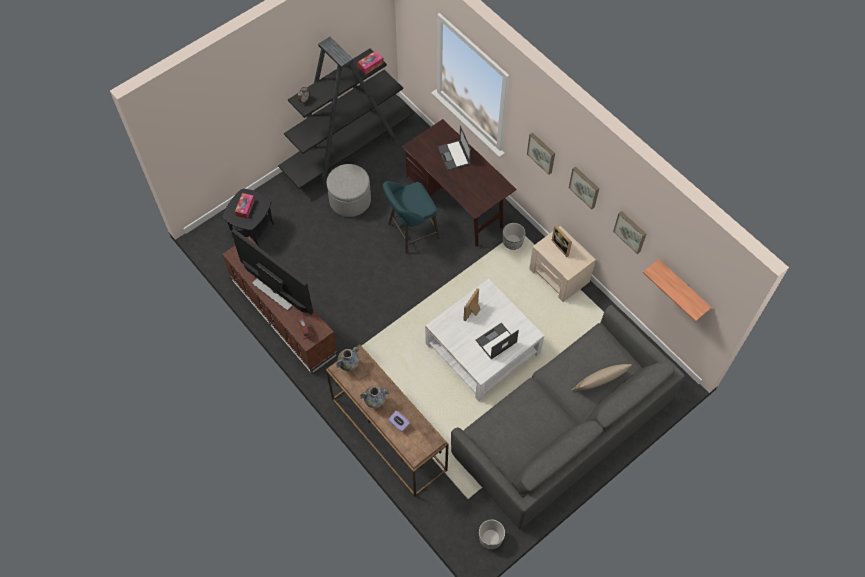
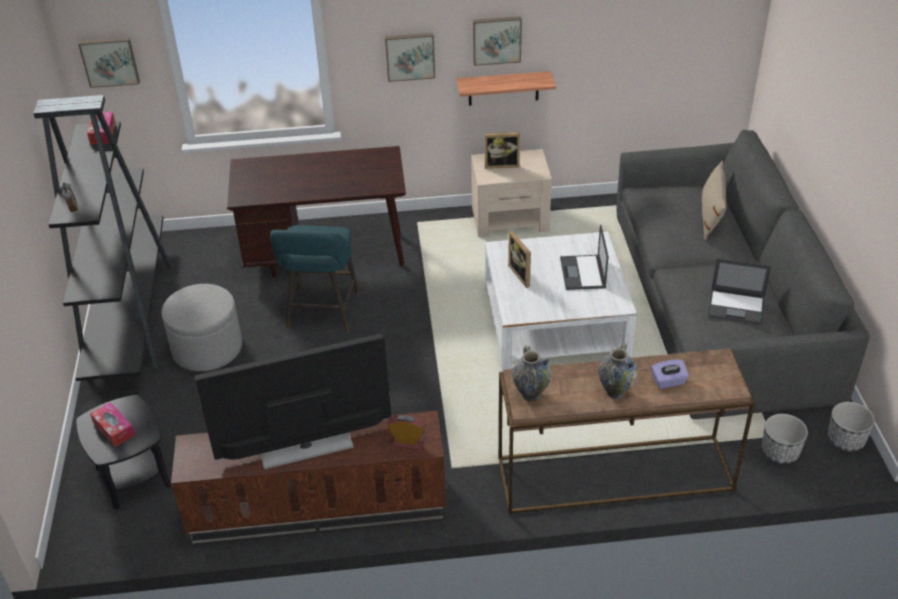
camera: 55 degrees left, 20 degrees down
laptop [438,126,471,171] -> laptop moved to [708,258,771,325]
planter [503,223,525,250] -> planter moved to [762,414,808,464]
picture [613,211,646,254] -> picture moved to [78,38,140,88]
shelf [643,259,712,322] -> shelf moved to [457,71,556,106]

